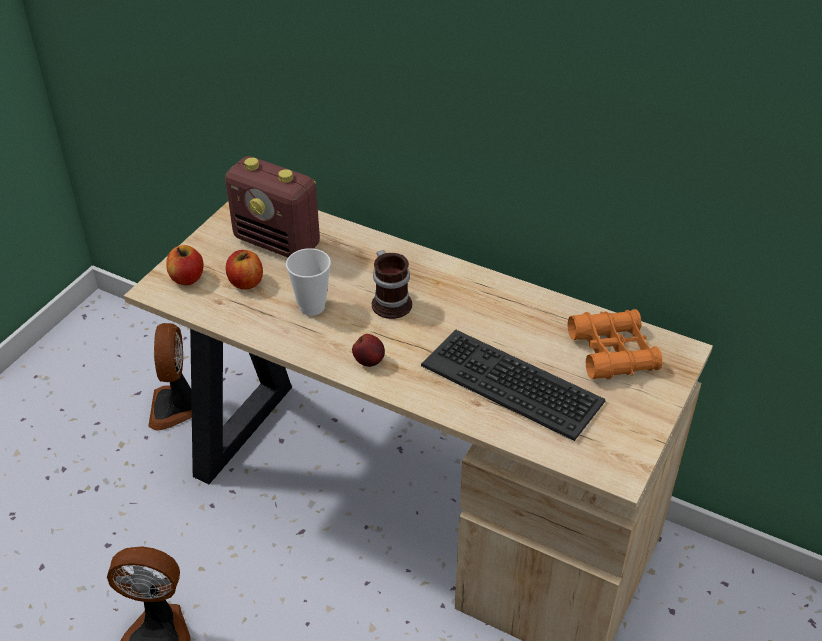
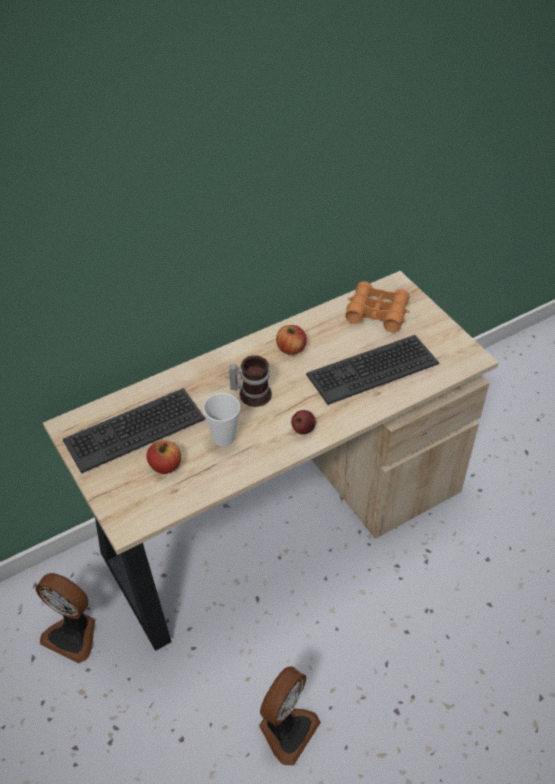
camera: 60 degrees left, 5 degrees up
apple [166,245,204,285] -> apple moved to [276,325,307,355]
radio [225,156,320,257] -> keyboard [63,388,205,474]

